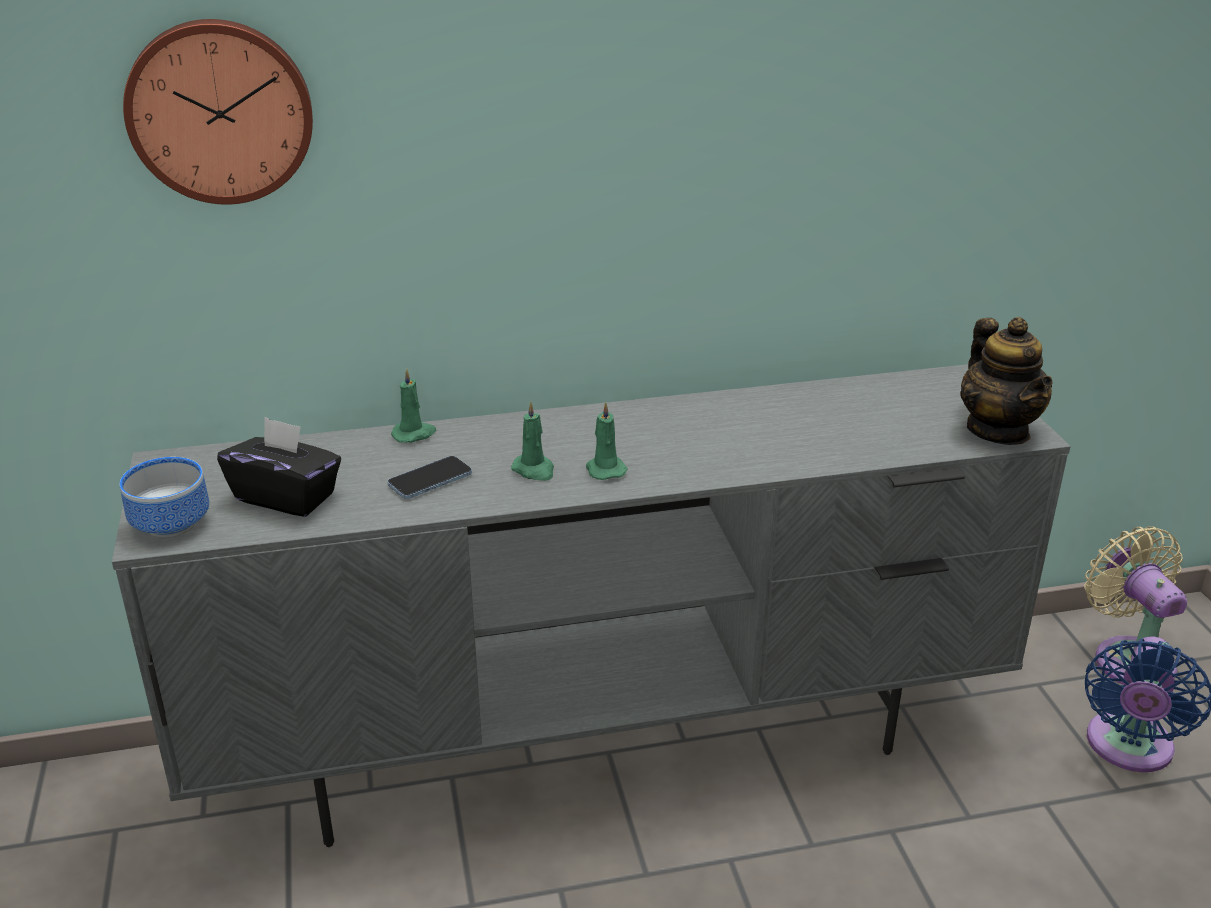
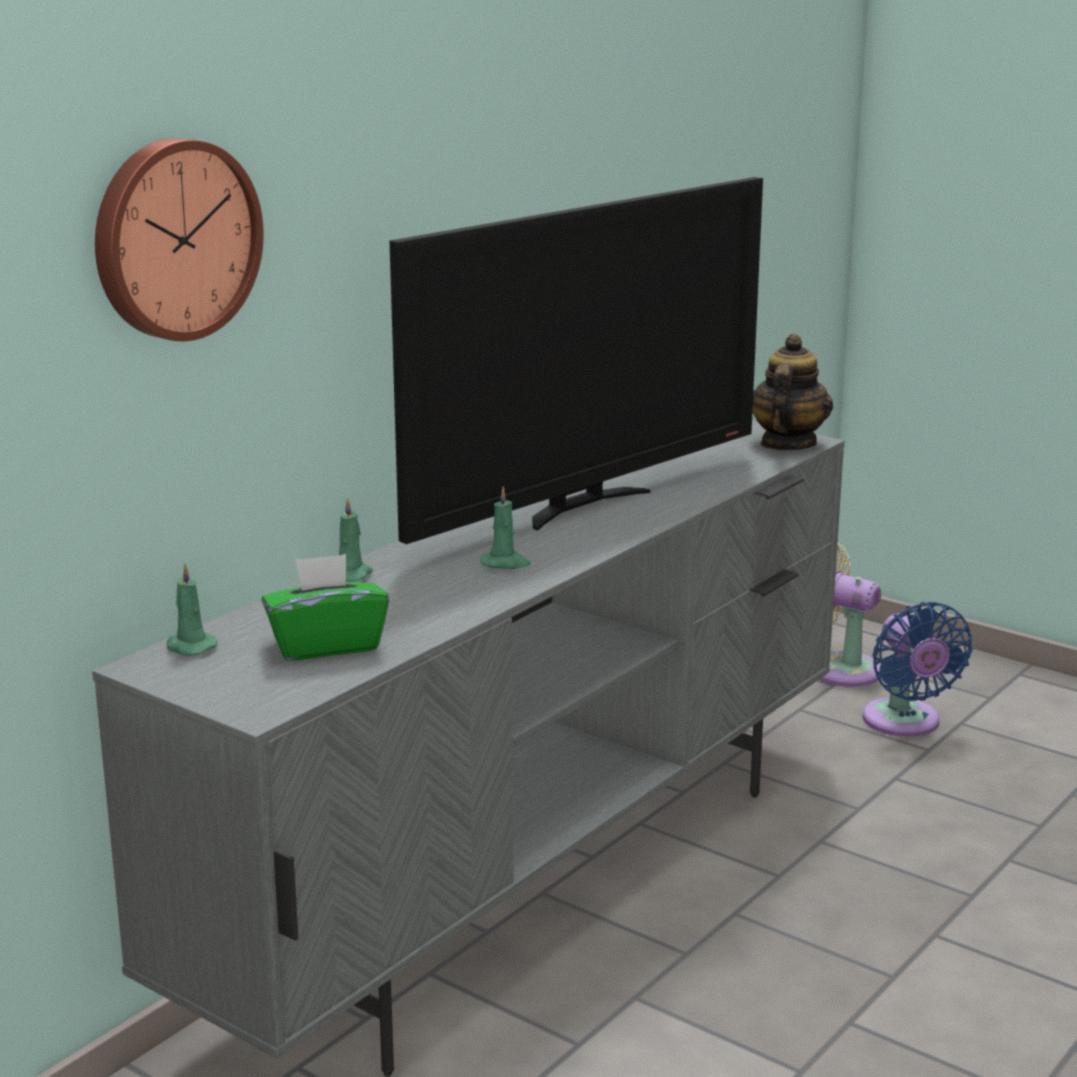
camera: 40 degrees left, 10 degrees down
bowl [119,457,209,538] -> none
black tissue box [217,417,341,517] -> green tissue box [262,554,389,661]
phone [388,456,472,499] -> none
green candle [586,402,628,480] -> green candle moved to [167,563,218,655]
teapot [960,317,1053,445] -> teapot turned 105 degrees counterclockwise [752,334,833,450]
none -> television [390,177,763,544]

